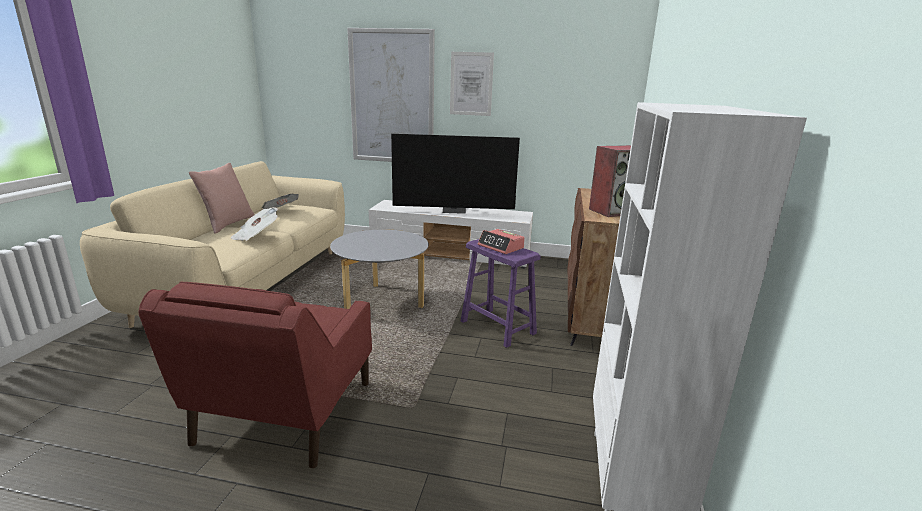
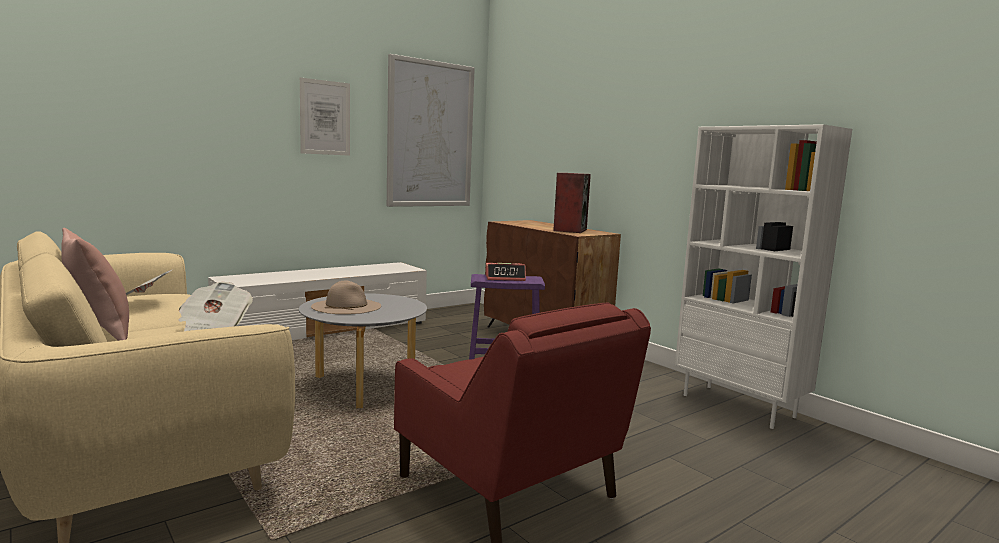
camera: 50 degrees left, 10 degrees down
picture [347,28,435,162] -> picture moved to [387,54,475,207]
television [391,134,520,214] -> none
none -> beige hat [311,280,381,314]

